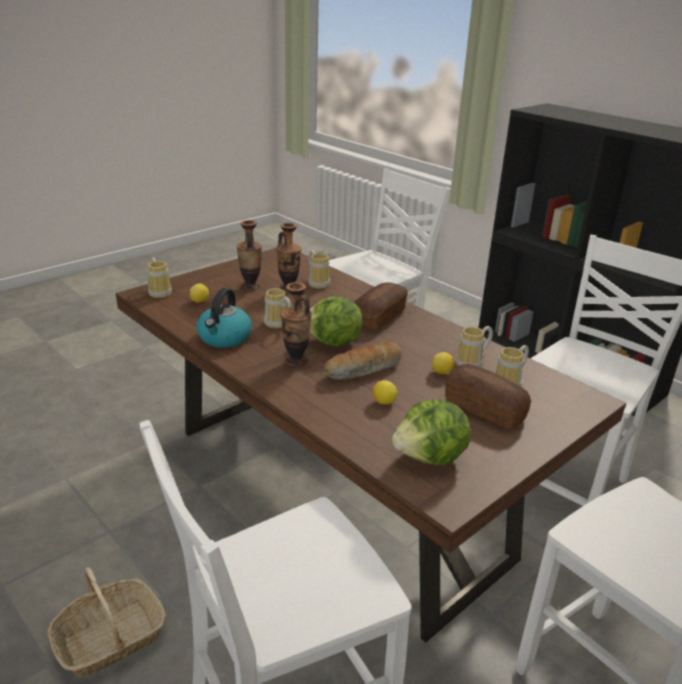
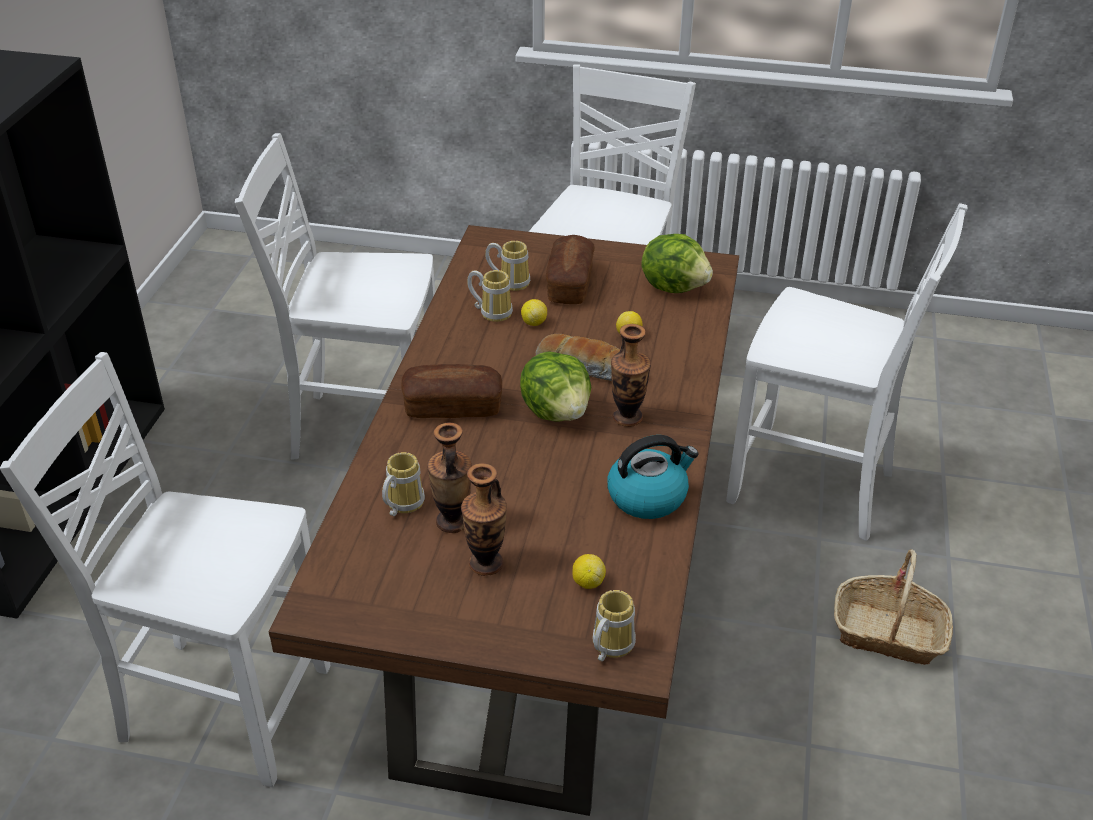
camera: 125 degrees left, 10 degrees up
mug [264,288,292,328] -> none

